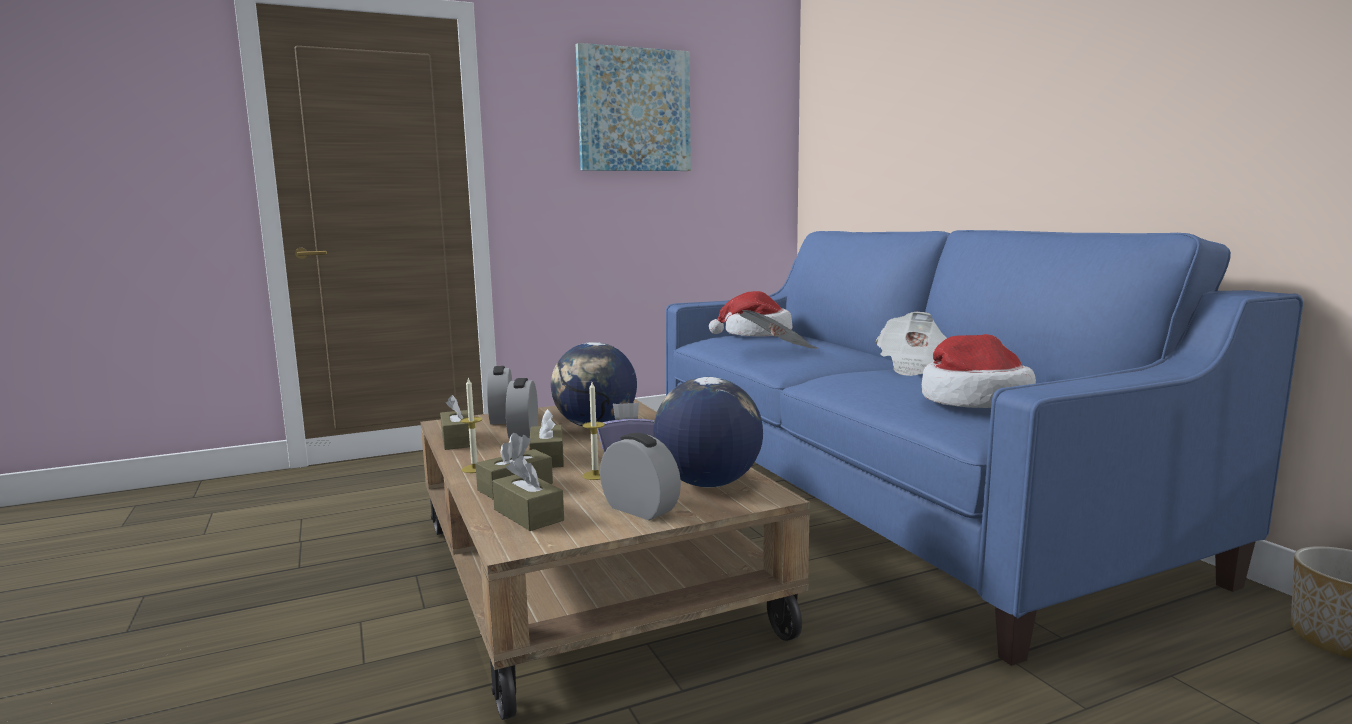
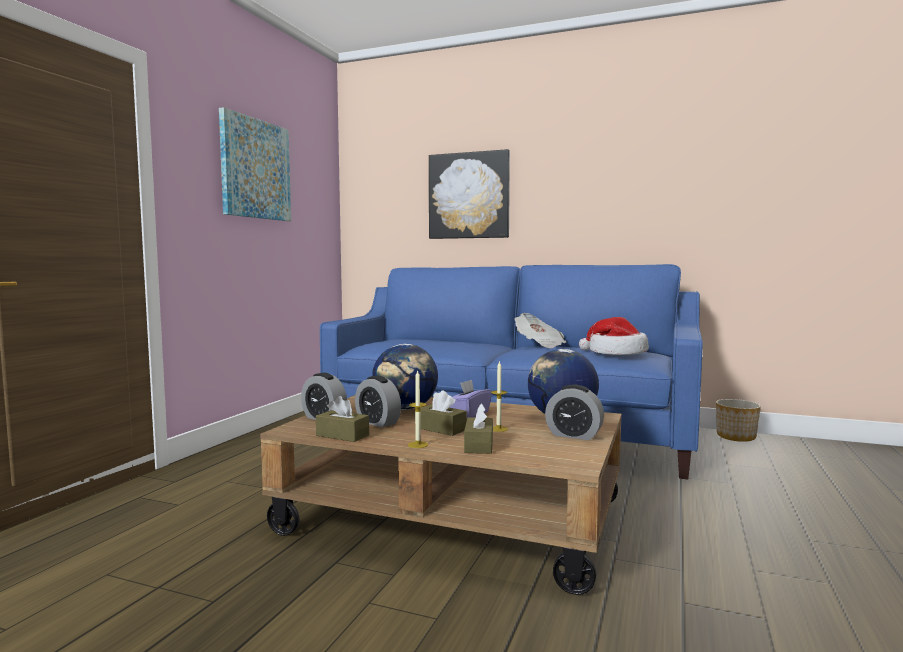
camera: 45 degrees left, 5 degrees down
brown tissue box [492,456,564,531] -> none
alarm clock [600,433,681,520] -> alarm clock turned 150 degrees counterclockwise [545,385,604,440]
hat [709,291,792,336] -> none
newspaper [740,310,817,349] -> none
none -> picture [429,149,510,239]

